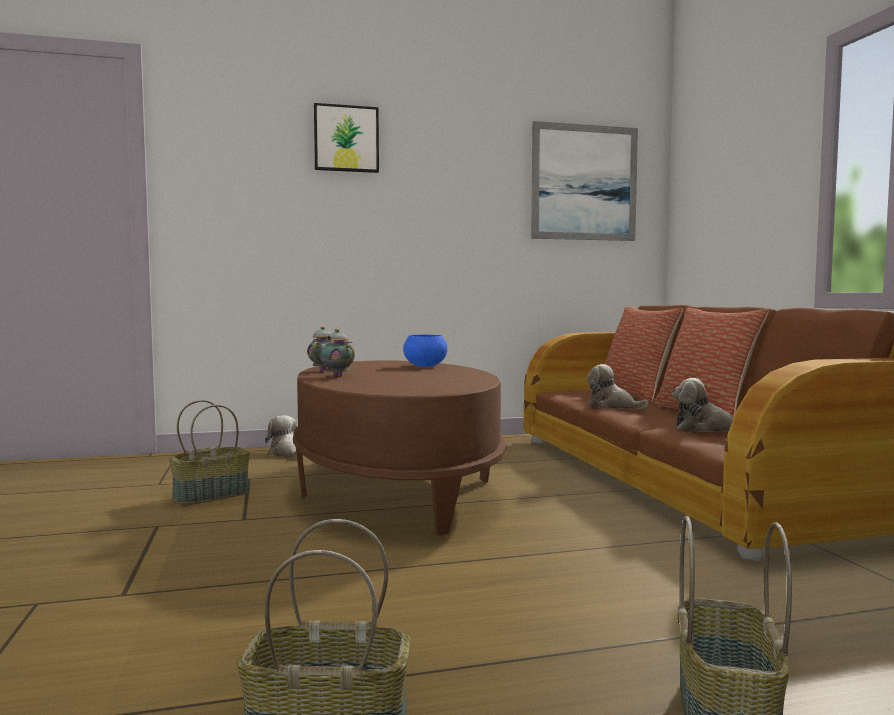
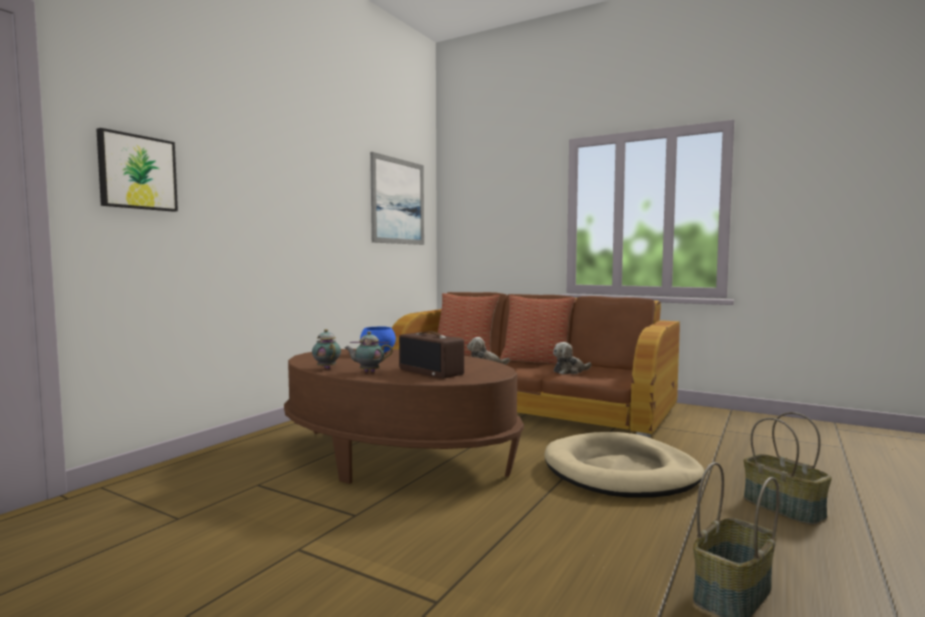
camera: 45 degrees left, 0 degrees up
basket [169,400,250,505] -> none
plush toy [265,415,298,458] -> none
picture [314,103,379,173] -> picture moved to [96,128,178,212]
none -> radio [399,331,464,379]
none -> beige dog bed [544,432,704,498]

